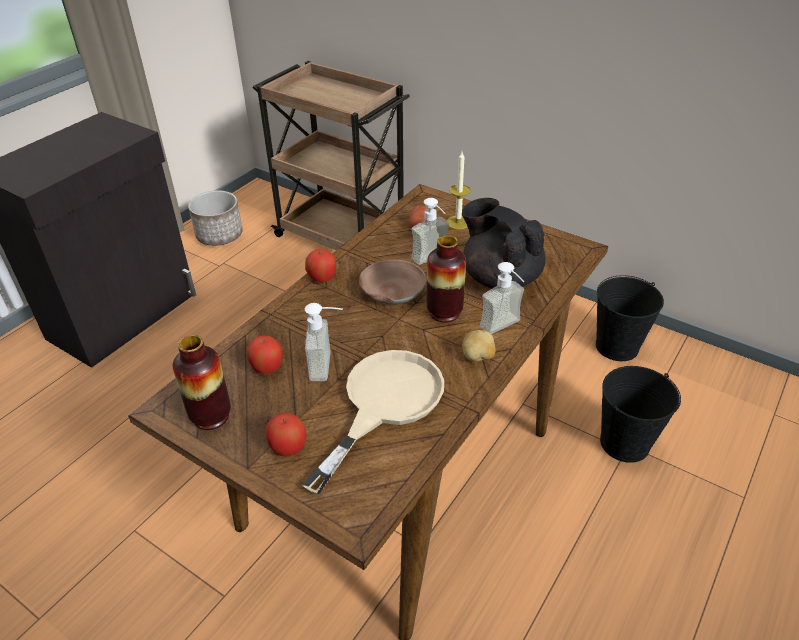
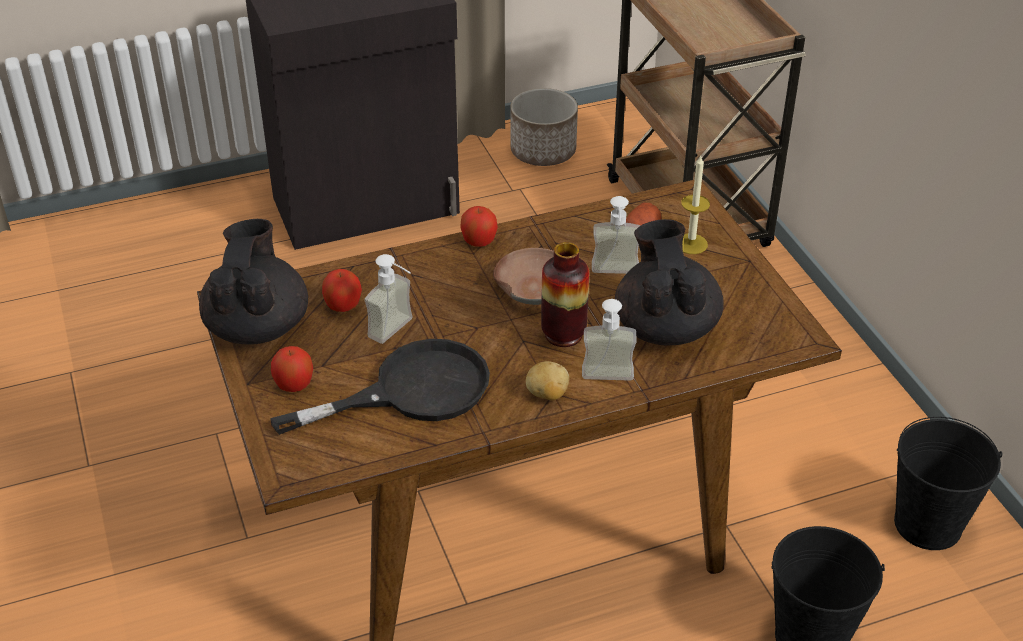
camera: 35 degrees right, 0 degrees up
vase [172,335,231,430] -> black teapot [199,219,308,345]
beige frying pan [302,350,444,495] -> black frying pan [270,339,490,435]

